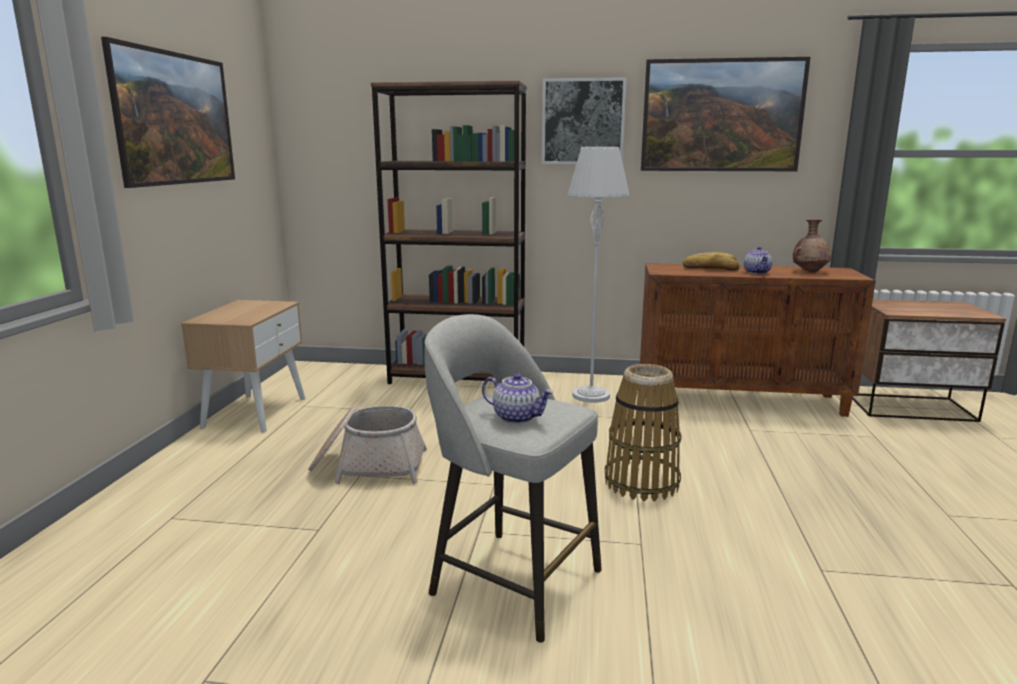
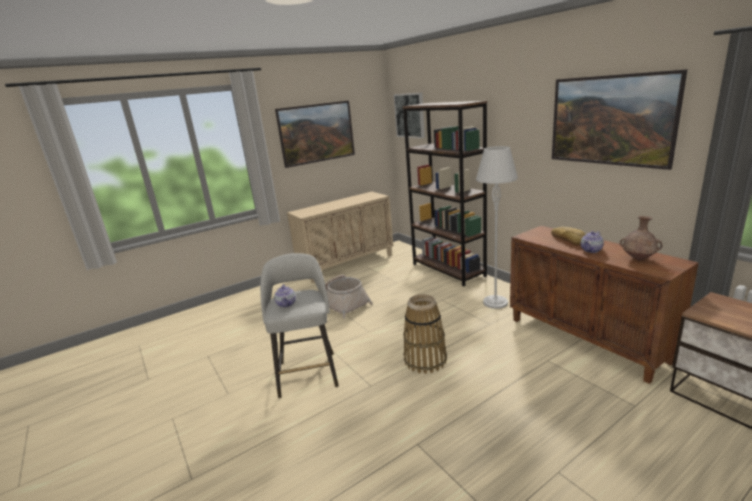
camera: 50 degrees right, 5 degrees up
beige nightstand [181,300,306,433] -> beige cabinet [287,192,393,283]
picture [542,77,627,164] -> picture moved to [394,93,425,138]

